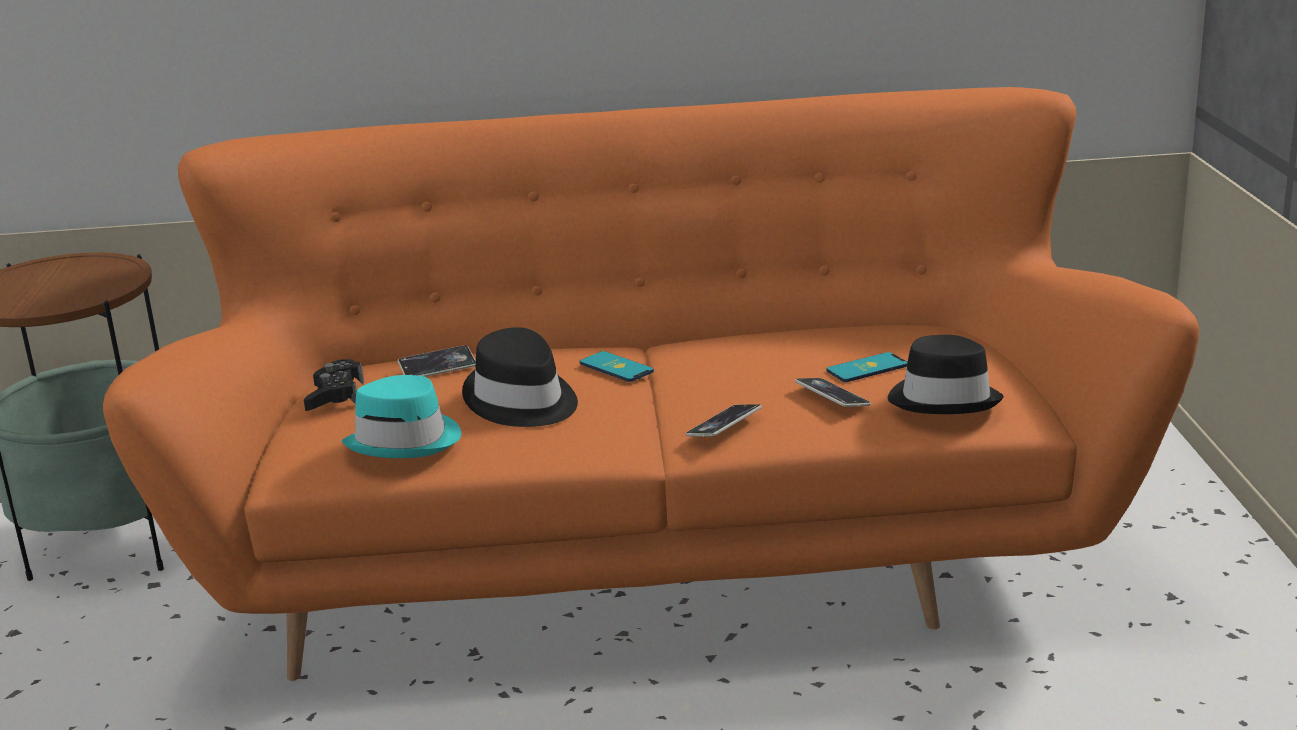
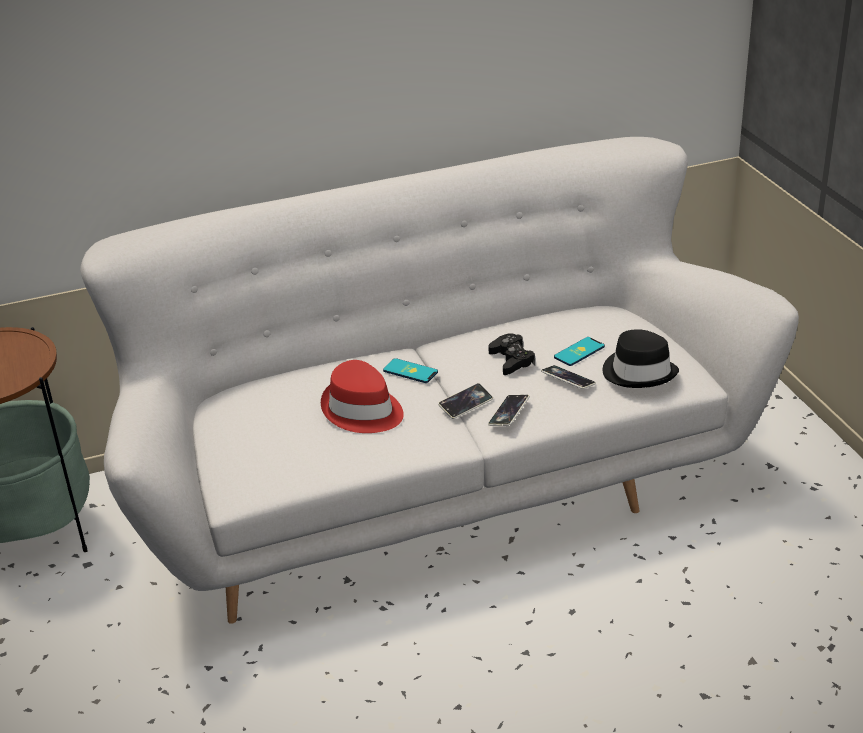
camera: 15 degrees left, 10 degrees up
orange sofa [103,87,1199,681] -> white sofa [80,137,799,624]
black game controller [304,359,364,411] -> black game controller moved to [489,333,535,375]
turquoise hat [341,375,461,458] -> none
phone [398,345,476,377] -> phone moved to [438,383,493,419]
black hat [462,327,578,427] -> red hat [321,360,404,433]

